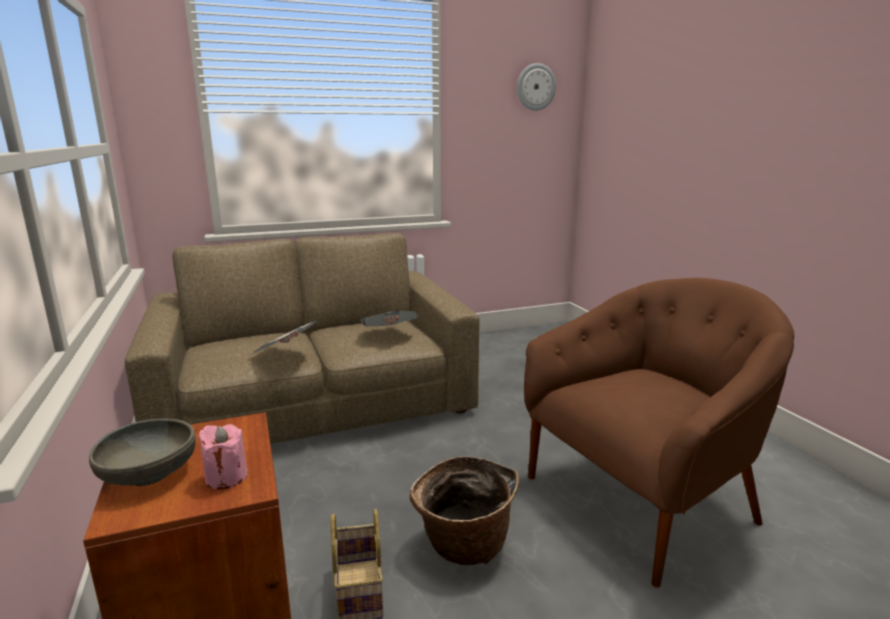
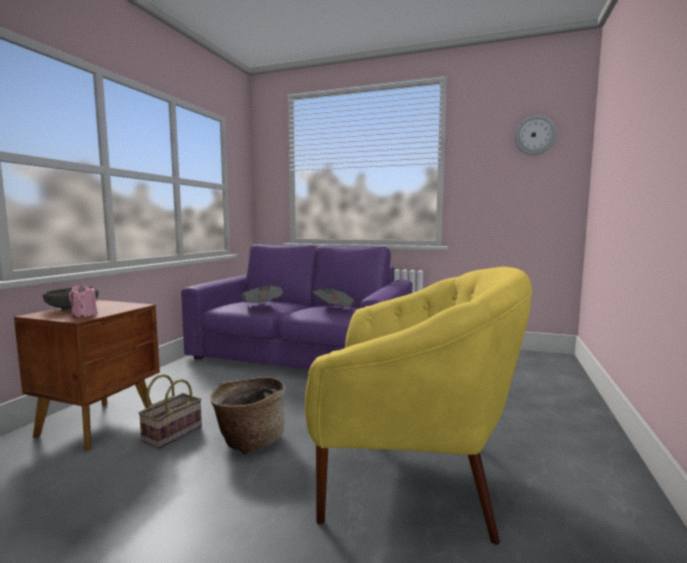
camera: 40 degrees right, 10 degrees down
brown sofa [125,233,480,444] -> purple sofa [181,244,412,370]
brown armchair [524,278,794,588] -> yellow armchair [305,267,533,545]

